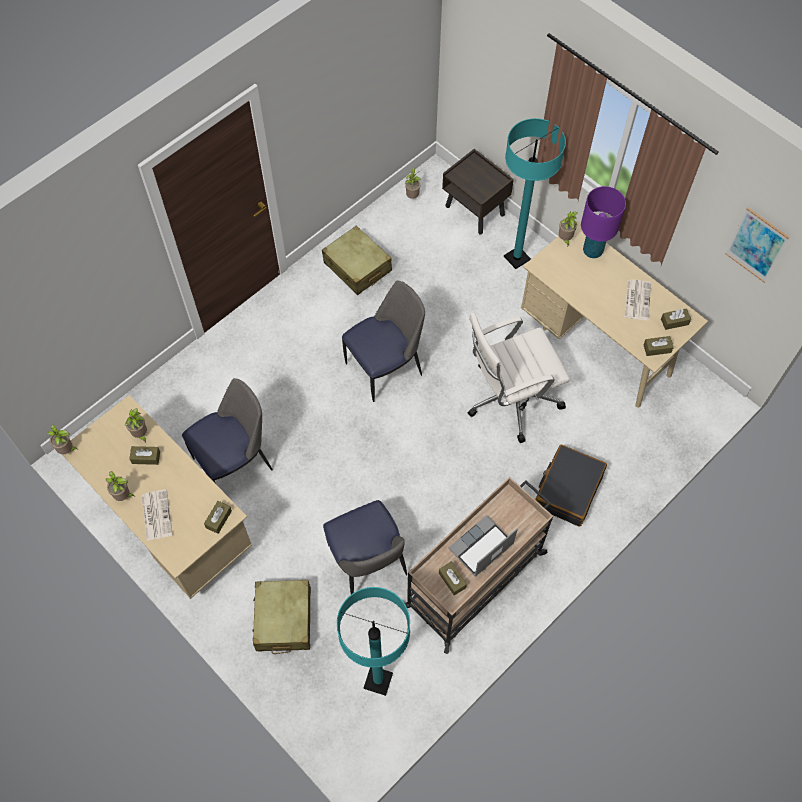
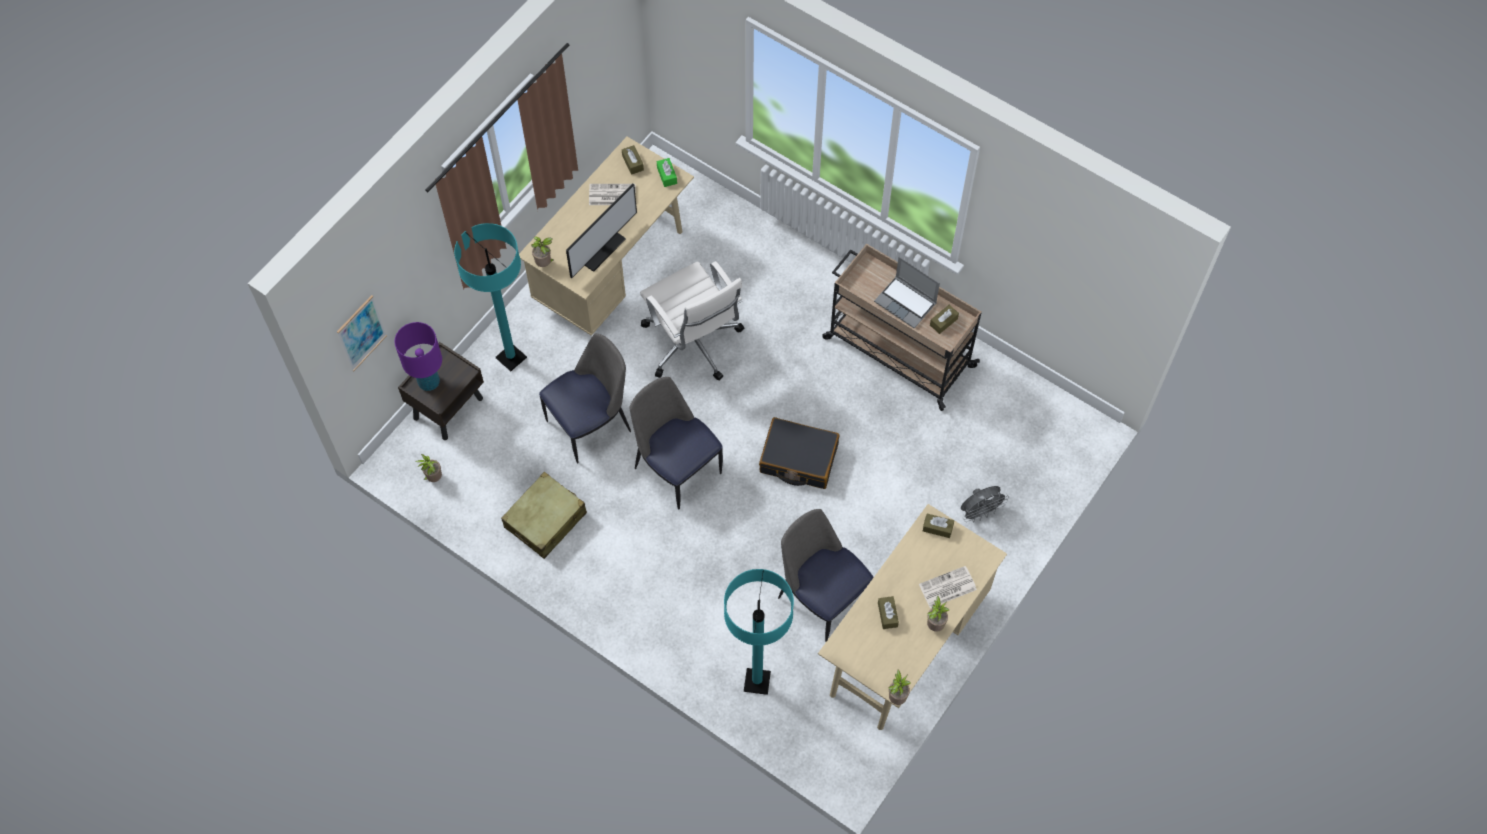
camera: 100 degrees left, 0 degrees up
potted plant [124,409,147,443] -> none
beige suitcase [252,580,311,654] -> grey fan [961,486,1009,522]
chair [323,500,407,594] -> chair moved to [539,333,631,463]
turquoise floor lamp [337,587,410,696] -> turquoise floor lamp moved to [724,569,794,695]
black suitcase [535,445,607,527] -> black suitcase moved to [759,417,839,489]
purple table lamp [581,186,626,258] -> purple table lamp moved to [394,322,442,391]
brown tissue box [644,336,674,356] -> green tissue box [657,158,677,187]
picture [725,207,790,283] -> picture moved to [337,295,387,371]
none -> monitor [566,183,637,278]

